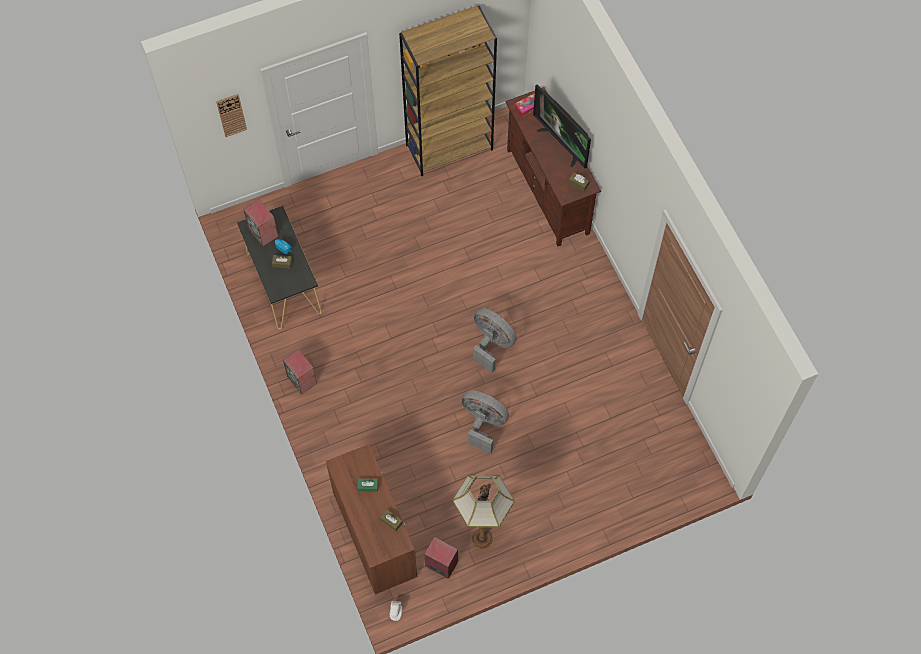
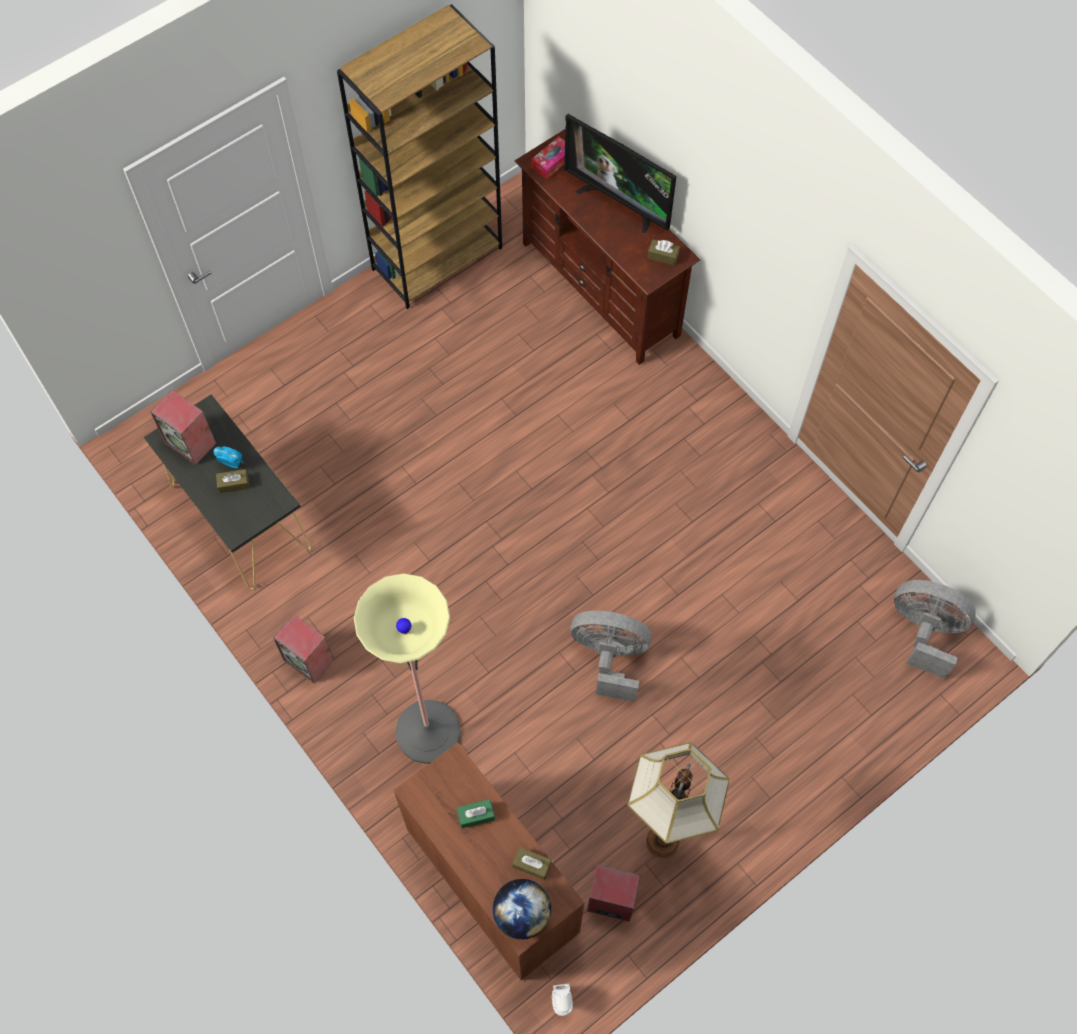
camera: 15 degrees left, 0 degrees up
wall clock [216,94,247,137] -> none
grey fan [473,308,517,373] -> grey fan moved to [894,580,975,679]
none -> floor lamp [354,573,461,764]
none -> globe [493,879,551,940]

